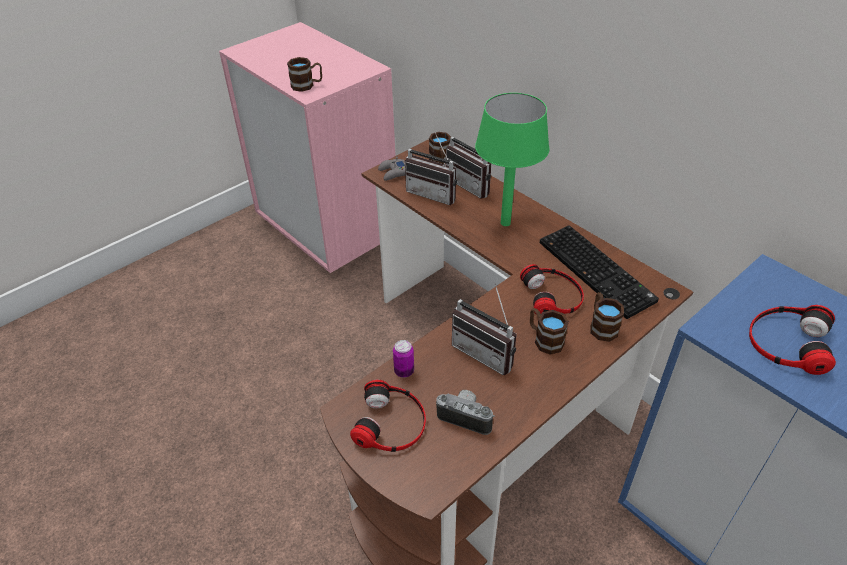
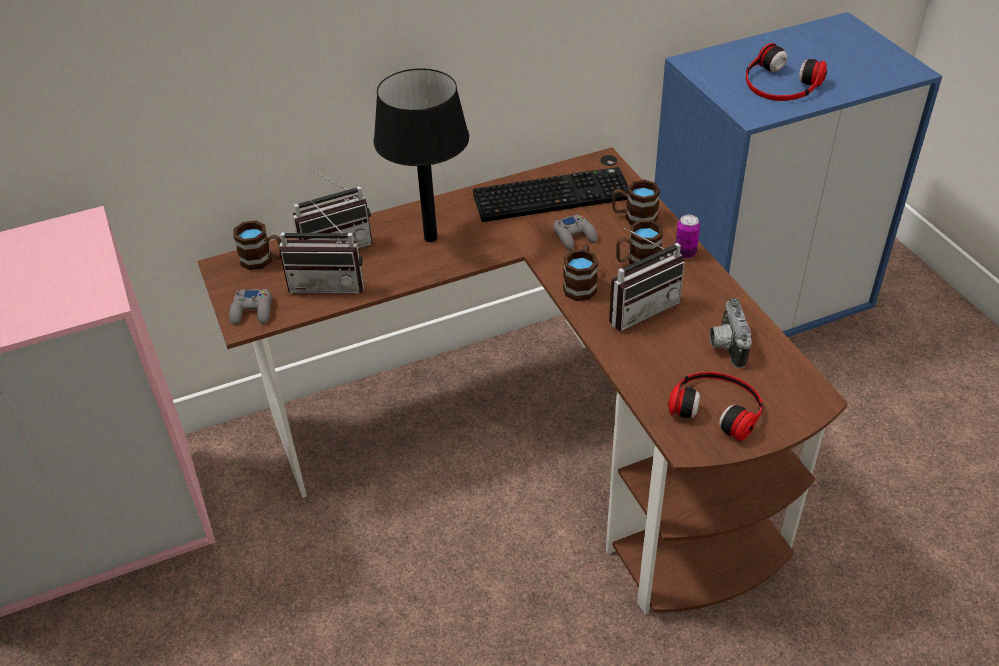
camera: 70 degrees left, 0 degrees up
brown mug [287,57,322,92] -> brown mug moved to [563,244,598,301]
can [393,340,414,378] -> can moved to [676,215,700,258]
radio [405,133,457,205] -> radio turned 45 degrees clockwise [279,200,364,294]
camera [436,390,495,435] -> camera turned 45 degrees counterclockwise [710,298,752,368]
green table lamp [475,93,550,226] -> black table lamp [373,68,469,242]
headphones [520,264,584,315] -> grey game controller [553,214,598,250]

